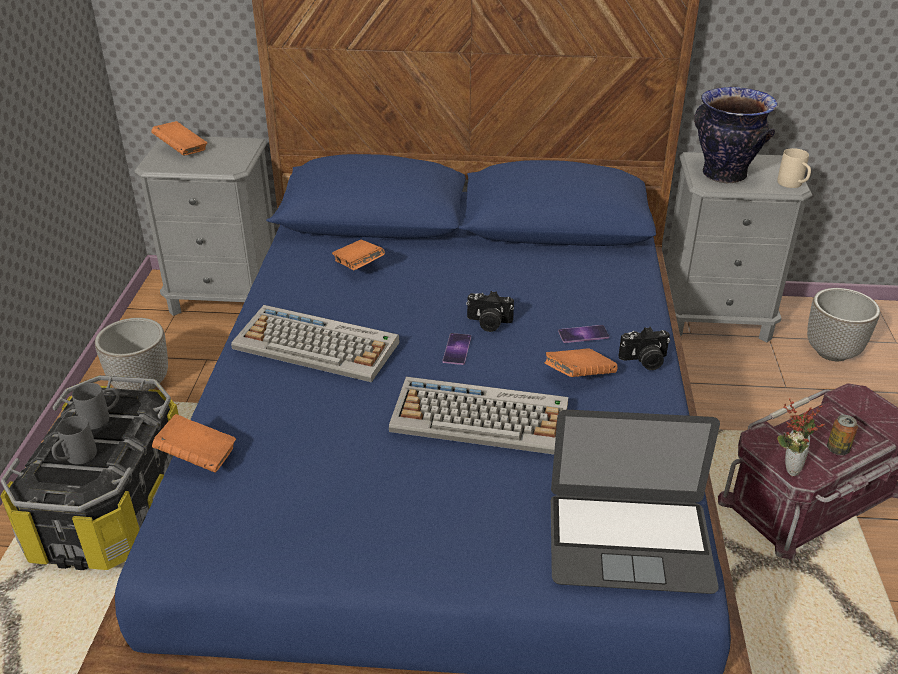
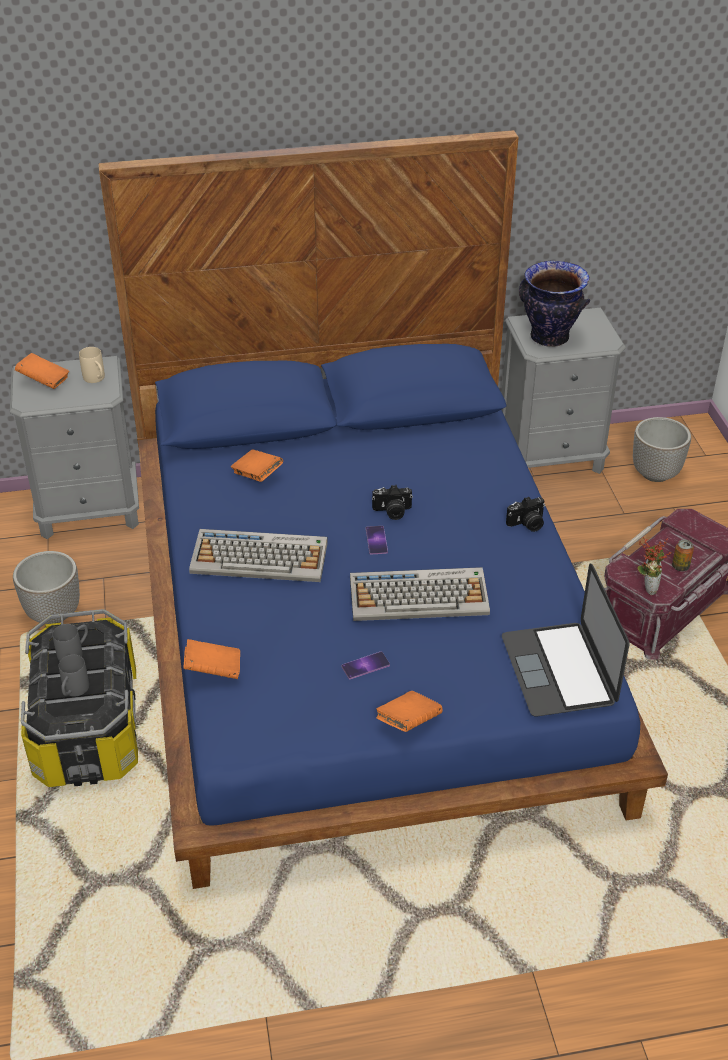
camera: 15 degrees left, 5 degrees up
orange book [544,348,618,377] -> orange book moved to [376,691,443,732]
laptop [551,409,720,594] -> laptop turned 90 degrees clockwise [502,563,630,717]
phone [558,325,609,343] -> phone moved to [341,652,390,679]
beige mug [777,148,811,188] -> beige mug moved to [79,347,105,383]

